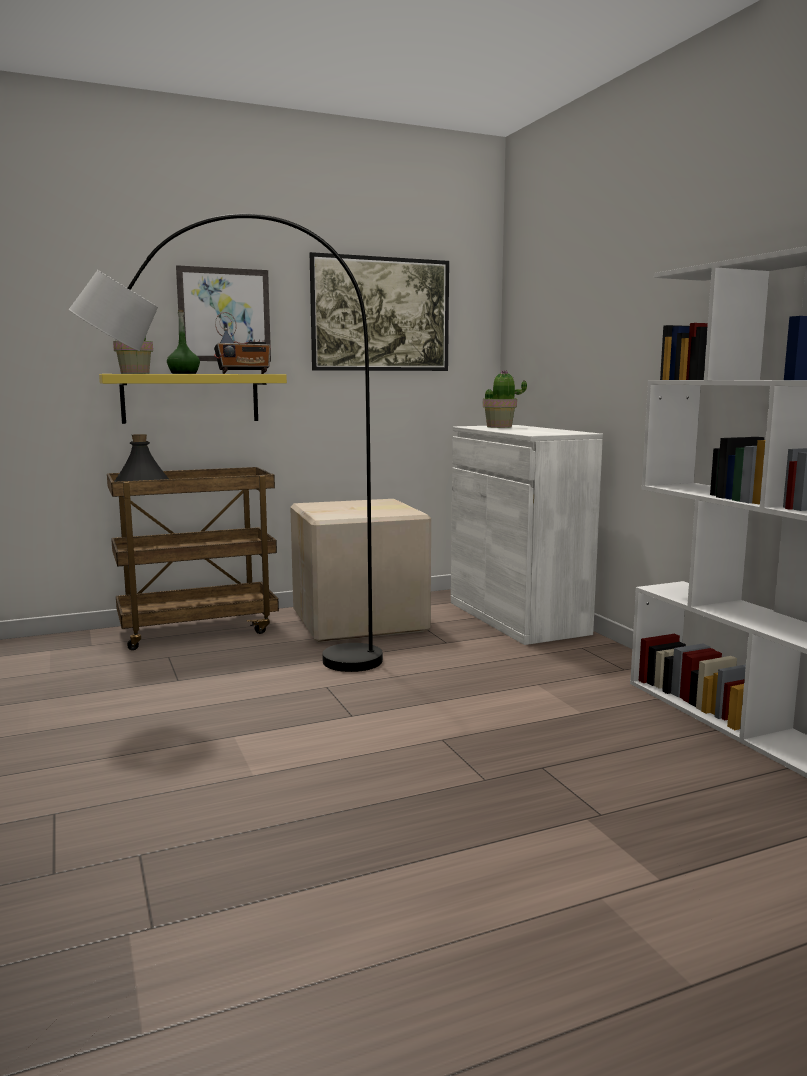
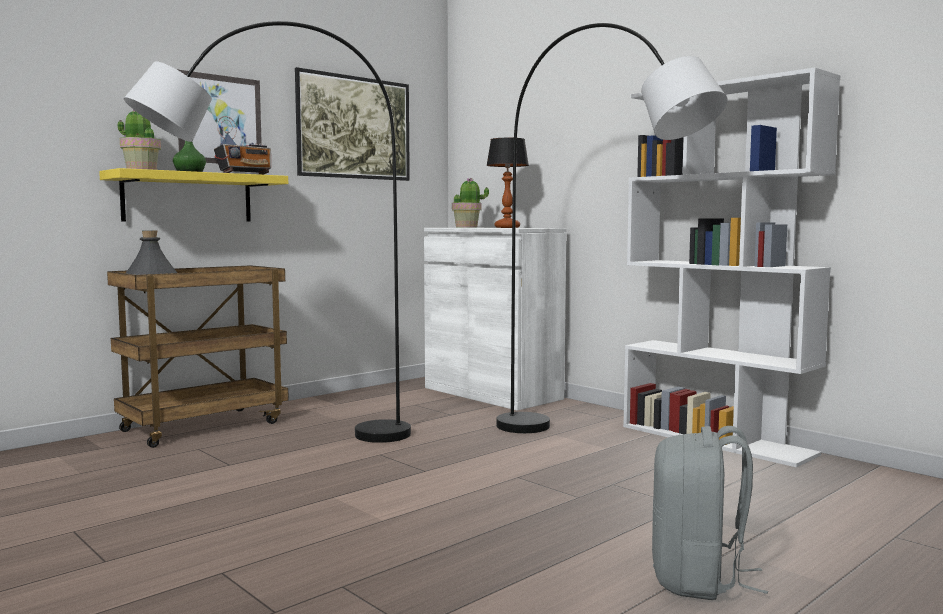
camera: 20 degrees left, 5 degrees down
cardboard box [290,499,431,642] -> none
none -> table lamp [486,138,529,228]
none -> black floor lamp [496,23,728,433]
none -> grey backpack [652,426,768,600]

